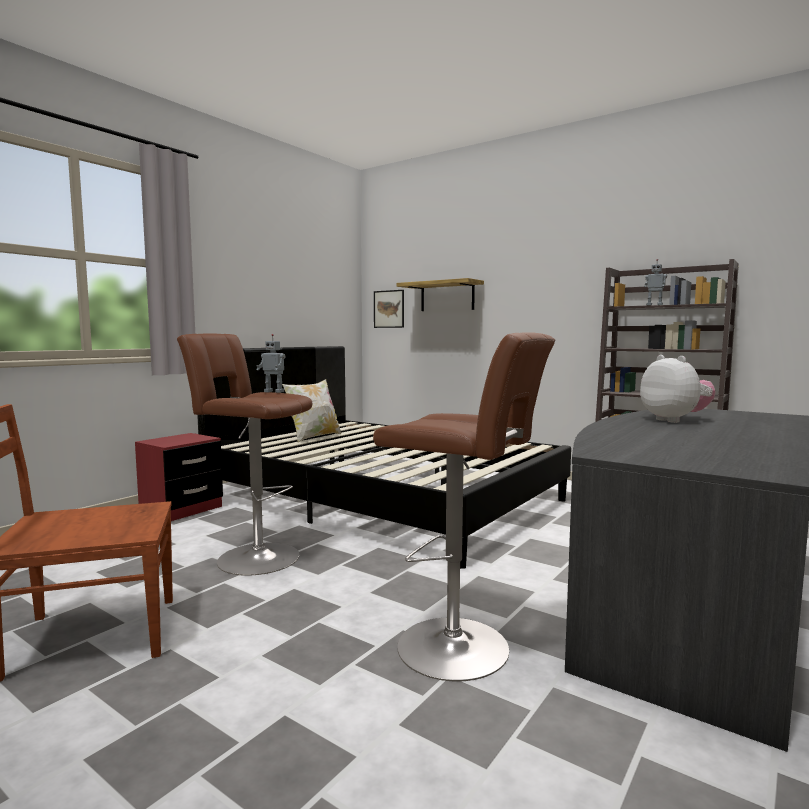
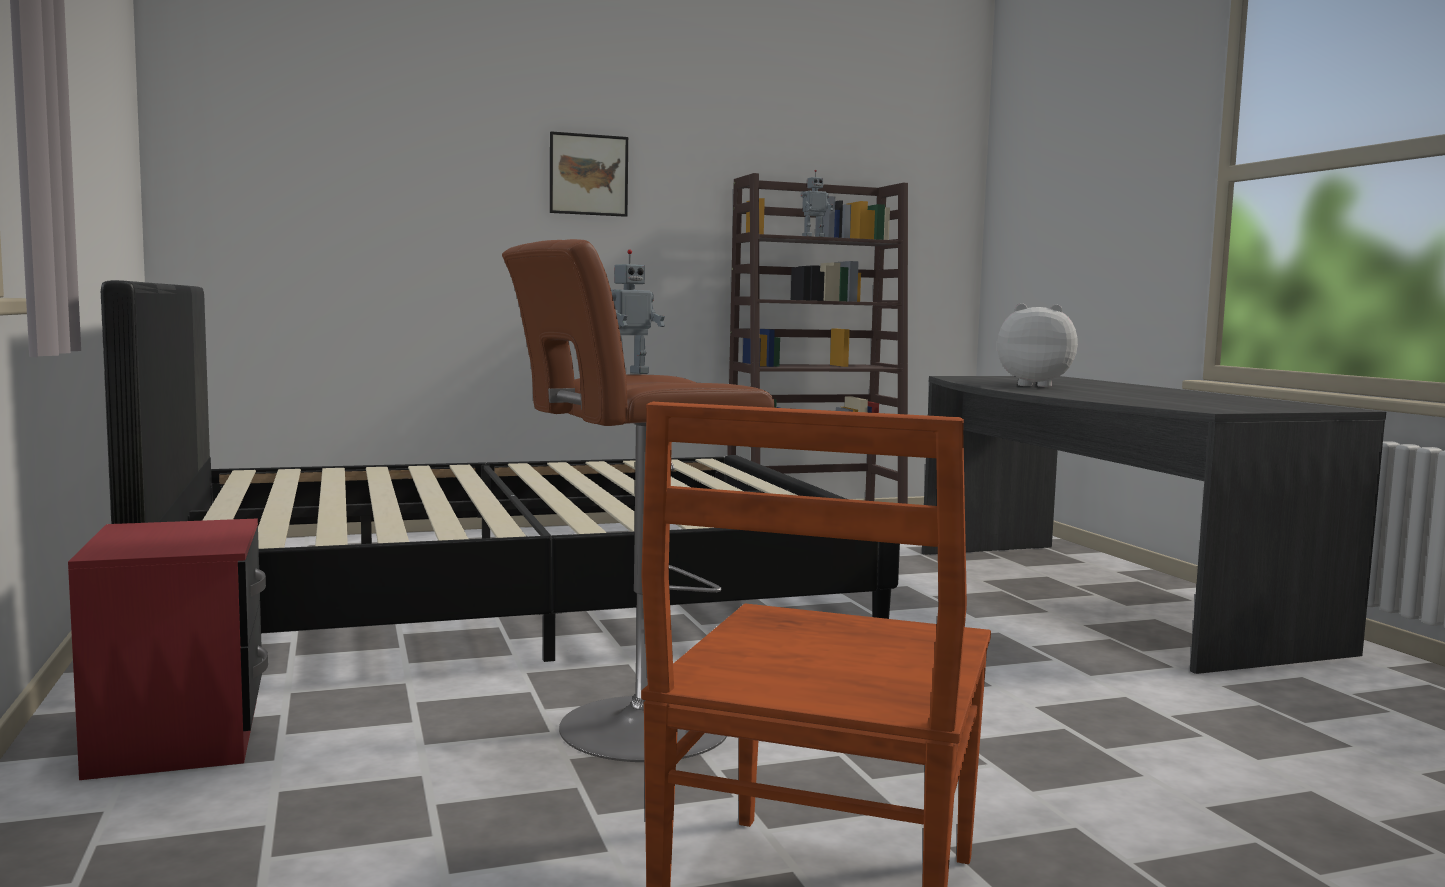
camera: 55 degrees left, 0 degrees up
pillow [282,379,341,443] -> none
brown stool [373,332,555,681] -> none
picture [374,290,404,328] -> picture moved to [550,131,628,217]
shelf [396,278,484,311] -> none

